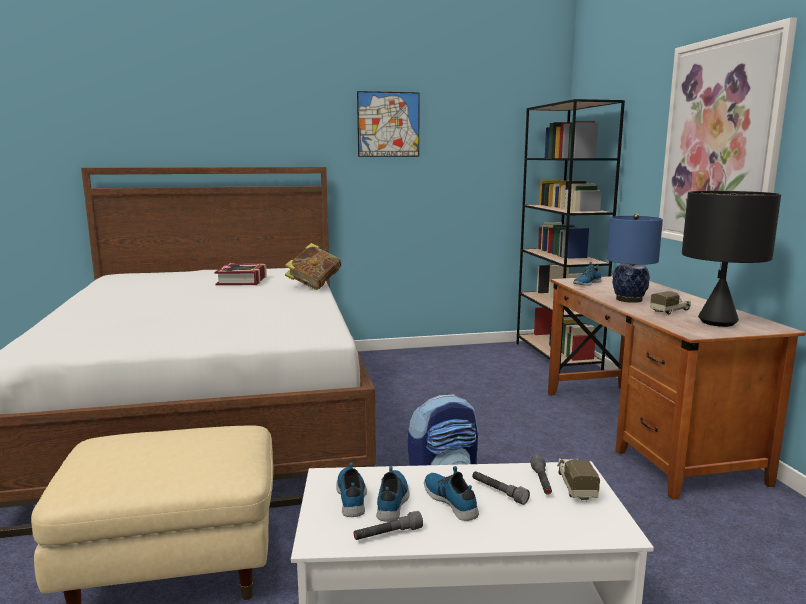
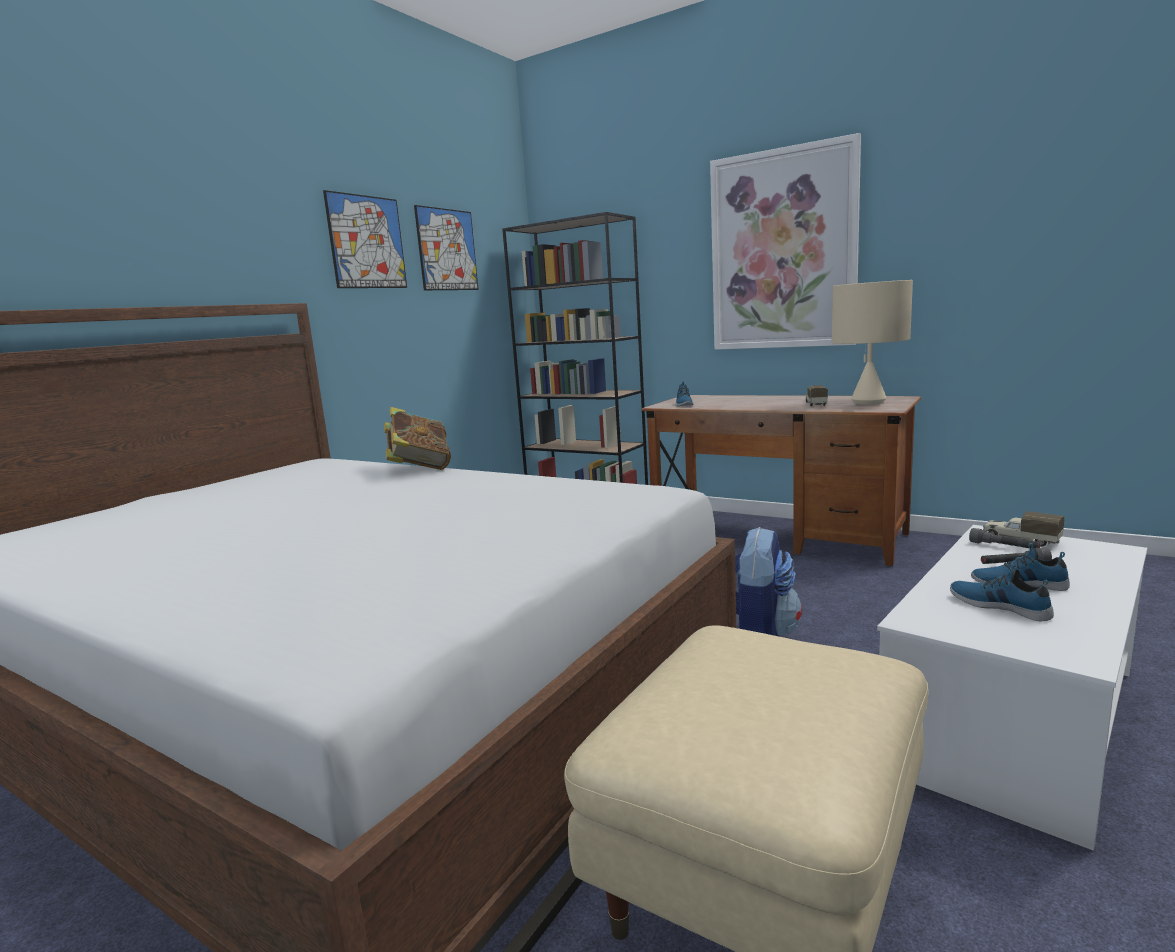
camera: 45 degrees left, 0 degrees up
book [215,263,267,285] -> none
shoe [336,462,367,517] -> none
grey flashlight [354,511,423,540] -> none
blue table lamp [607,214,663,303] -> none
black table lamp [682,191,781,327] -> beige table lamp [832,280,913,405]
none -> picture [414,205,479,290]

